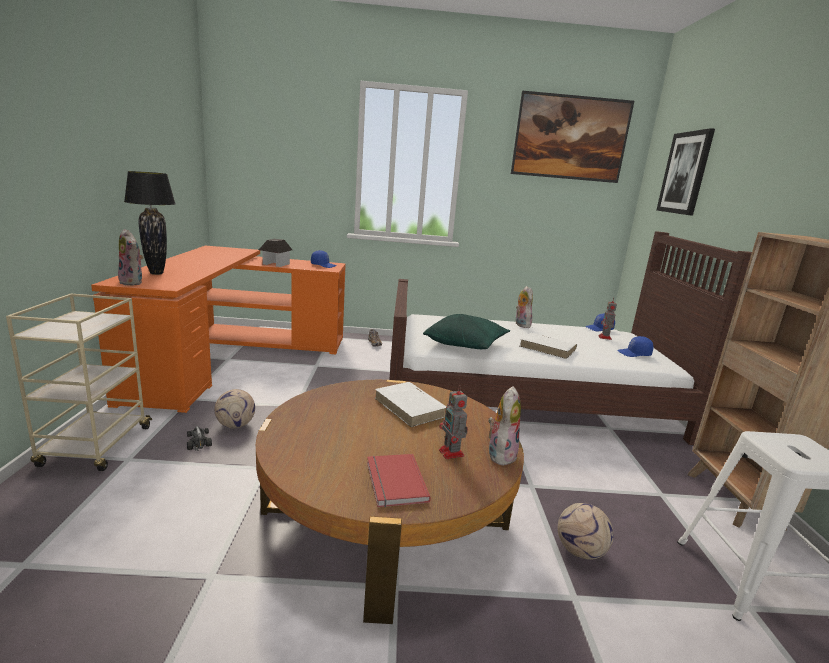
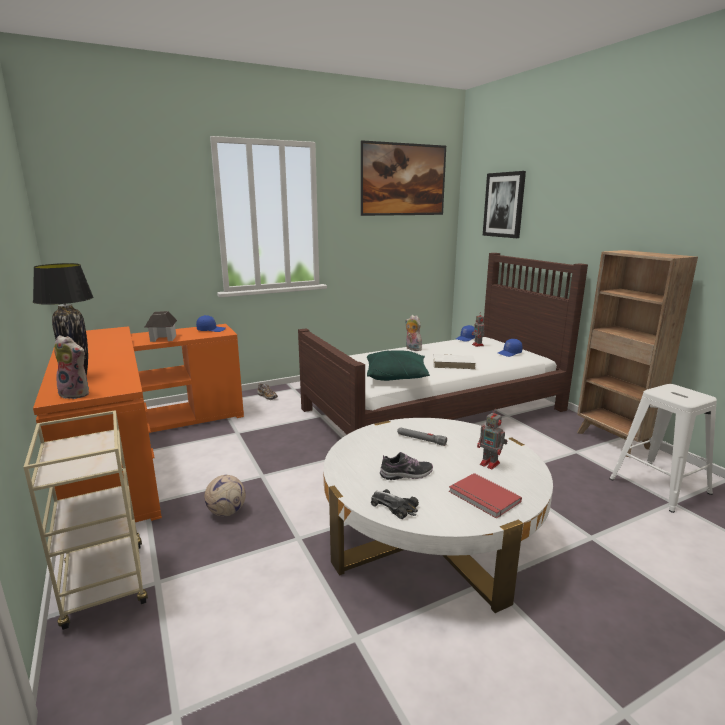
camera: 25 degrees left, 0 degrees up
toy car [187,426,212,451] -> toy car moved to [371,489,419,519]
brown coffee table [256,380,524,624] -> white coffee table [323,418,553,613]
white book [375,382,446,427] -> grey flashlight [397,427,447,446]
plush toy [488,386,521,465] -> none
football [558,503,614,560] -> none
none -> shoe [380,452,433,480]

